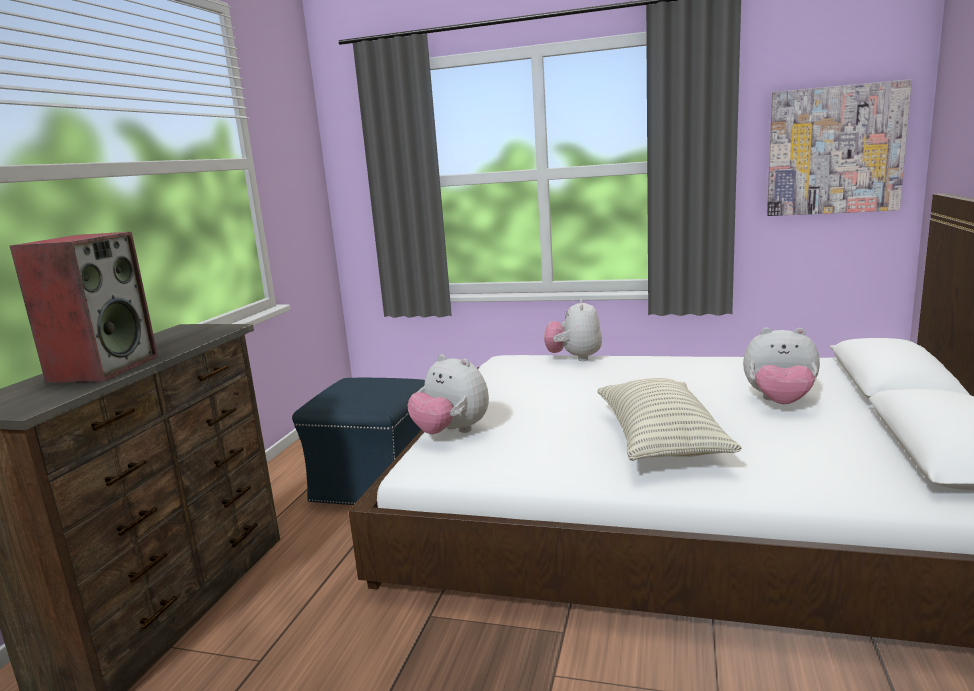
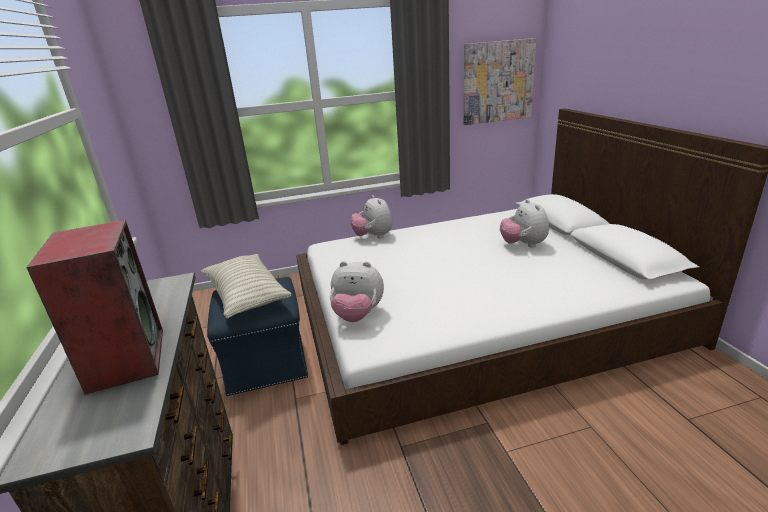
camera: 30 degrees left, 10 degrees up
pillow [598,378,742,461] -> pillow moved to [201,254,292,319]
plush toy [743,327,820,404] -> plush toy turned 90 degrees clockwise [500,199,549,247]

